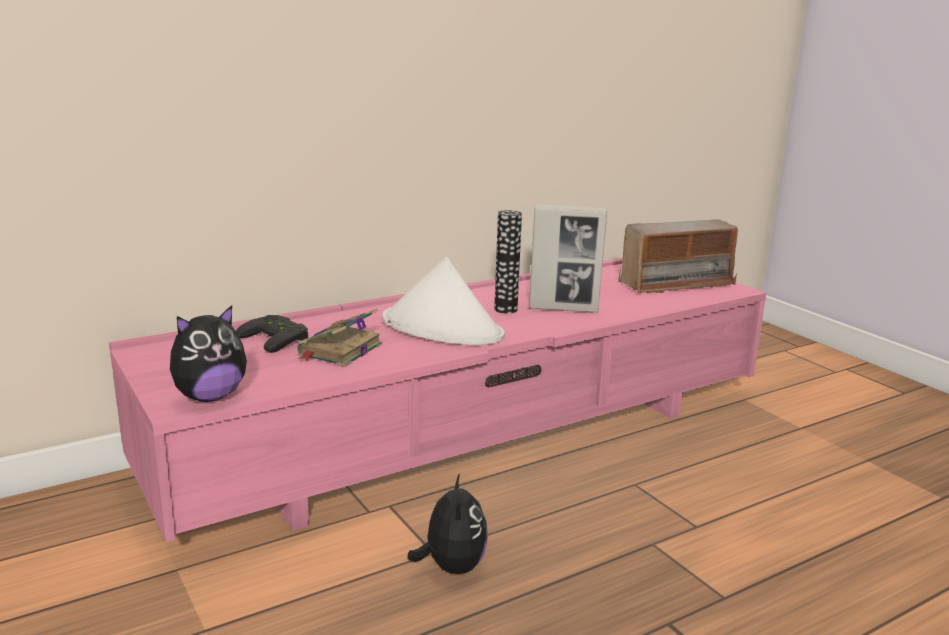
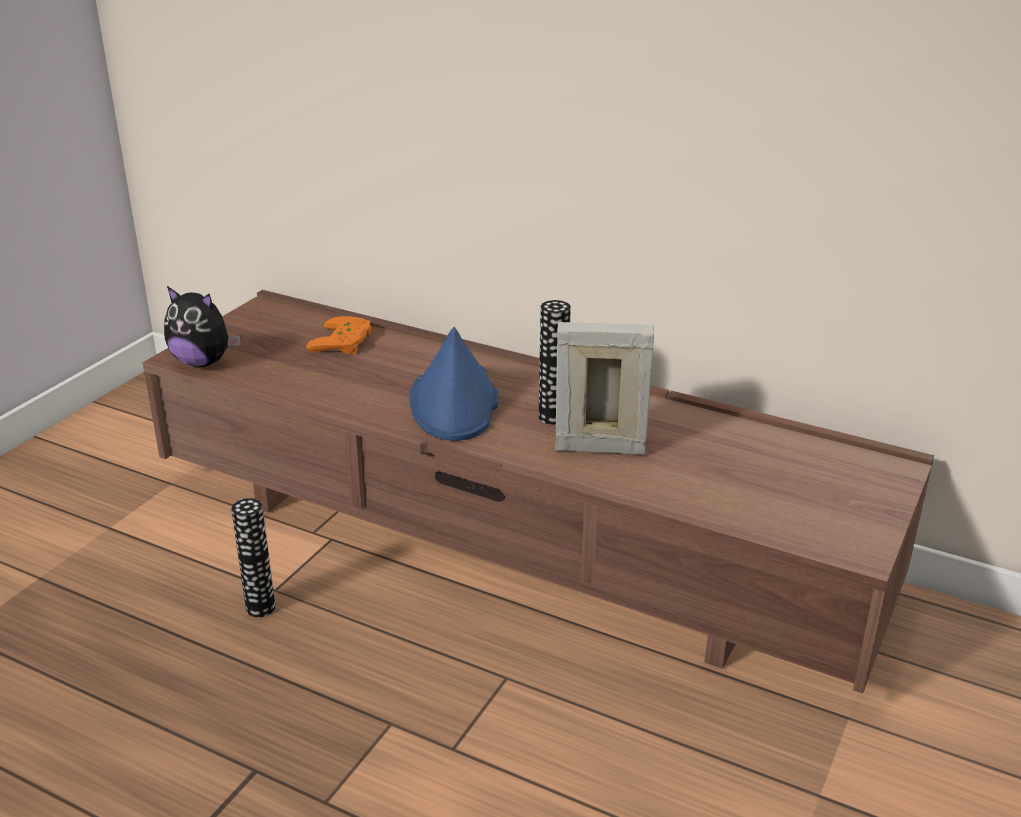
camera: 60 degrees right, 10 degrees up
pink tv stand [109,258,766,542] -> brown tv stand [143,290,934,694]
black game controller [236,315,308,353] -> orange game controller [306,316,371,355]
book [297,309,383,367] -> none
white hat [382,257,505,345] -> blue hat [409,327,498,441]
plush toy [407,473,488,574] -> vase [231,498,275,617]
picture frame [529,204,607,313] -> picture frame turned 120 degrees clockwise [555,322,654,455]
radio [618,220,738,294] -> none

